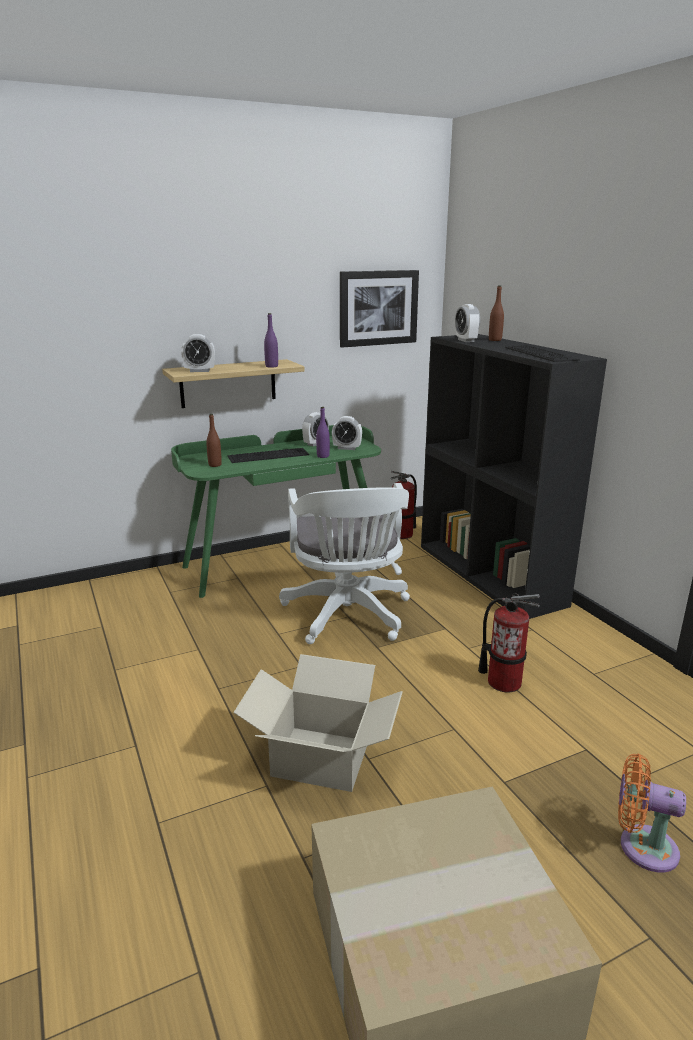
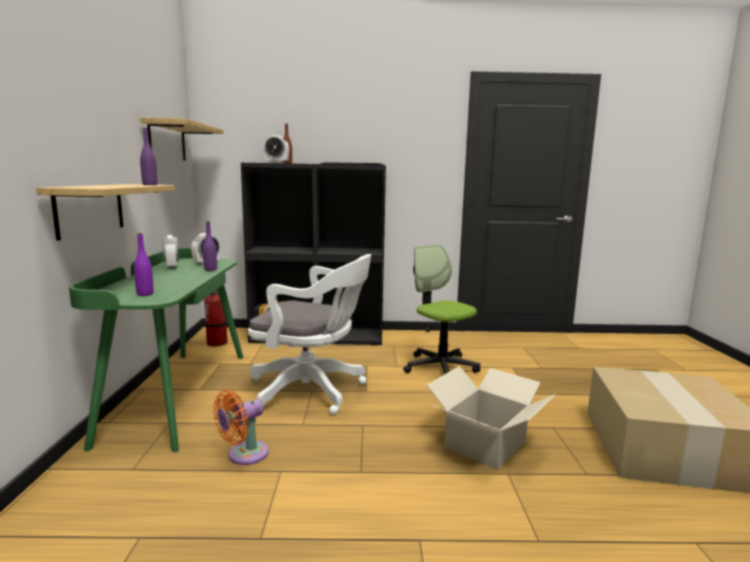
camera: 65 degrees left, 10 degrees down
alarm clock [181,334,215,372] -> none
brown bottle [206,414,222,467] -> purple bottle [134,233,154,296]
keyboard [227,448,309,463] -> none
picture [340,270,419,348] -> shelf [140,118,224,161]
fire extinguisher [478,593,540,692] -> office chair [403,244,480,374]
orange fan [618,754,686,872] -> orange fan moved to [213,390,269,465]

